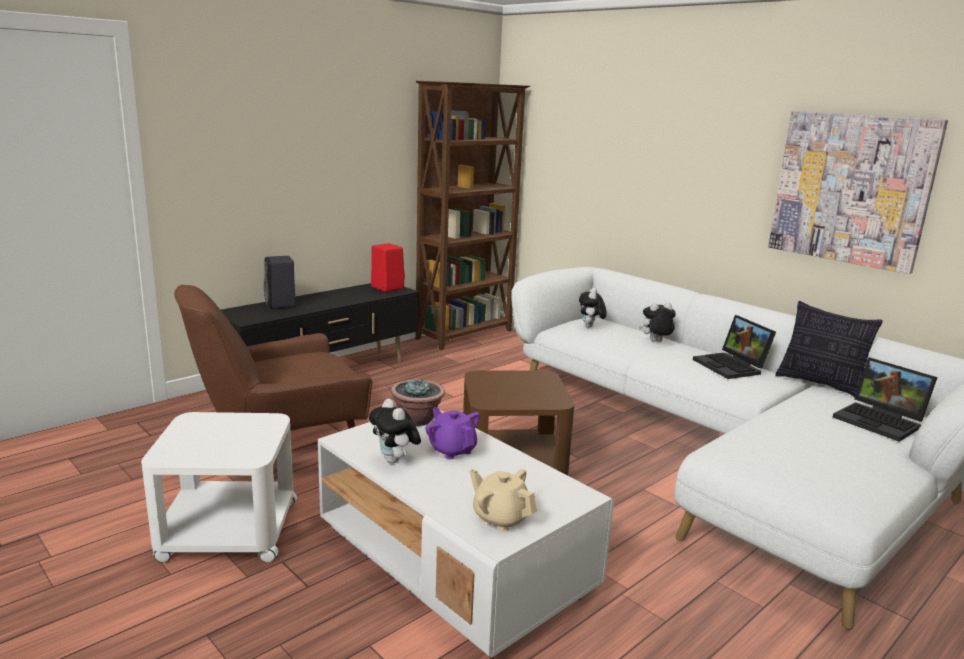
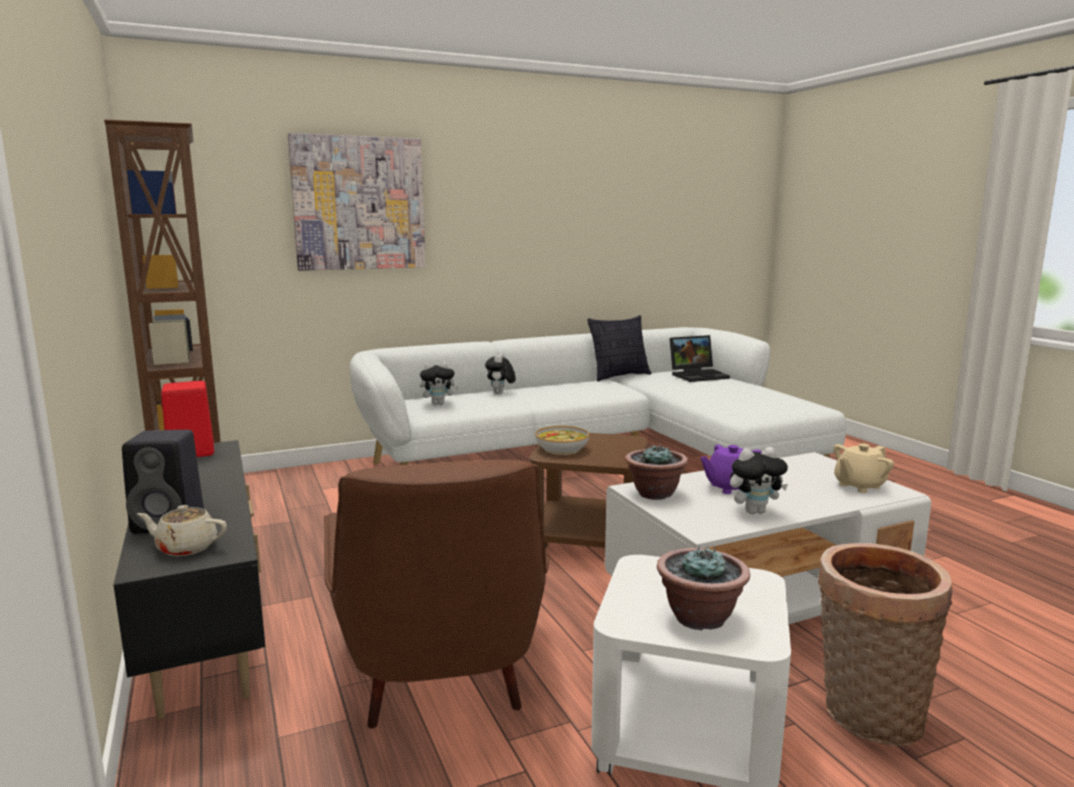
camera: 70 degrees left, 5 degrees down
plush toy [579,287,607,328] -> plush toy turned 45 degrees counterclockwise [420,362,459,405]
laptop [693,315,776,379] -> none
picture [768,111,948,274] -> picture moved to [288,133,425,271]
none -> beige teapot [137,505,227,556]
none -> bowl [535,426,589,455]
none -> potted plant [657,545,750,630]
none -> basket [818,543,952,746]

